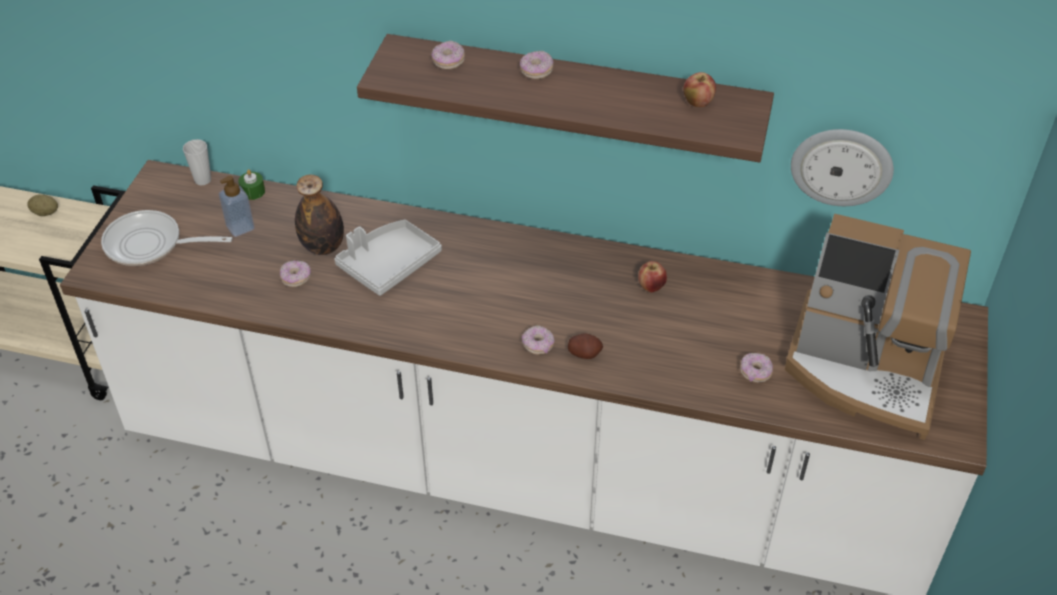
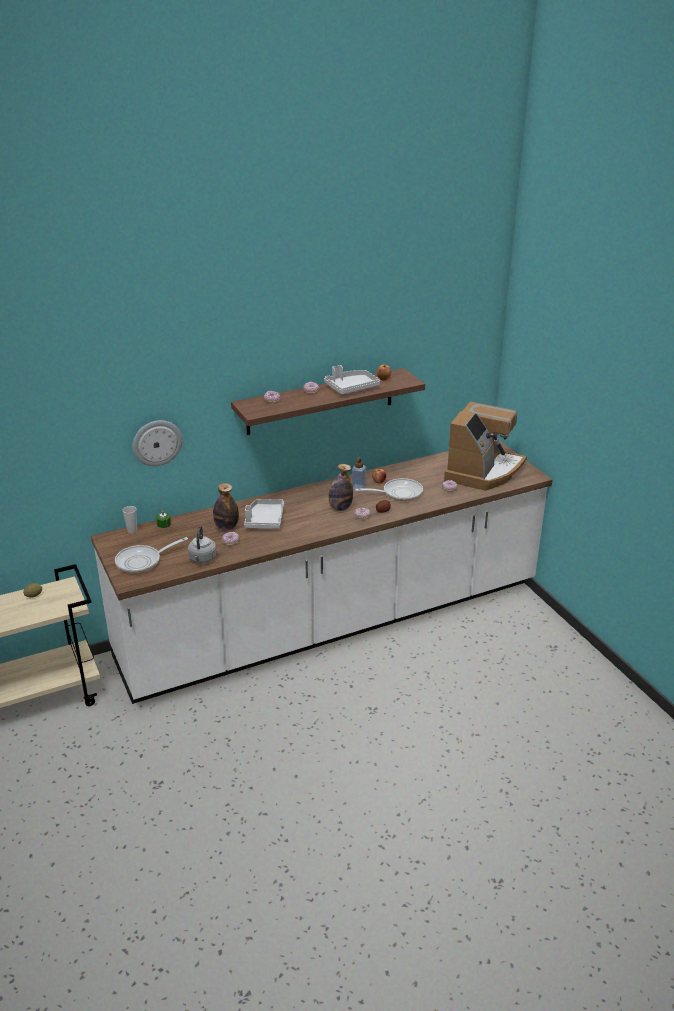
camera: 40 degrees left, 15 degrees down
soap dispenser [219,176,255,237] -> soap dispenser moved to [352,457,366,490]
coffee machine [785,213,971,440] -> coffee machine turned 45 degrees counterclockwise [444,402,527,491]
wall clock [791,129,894,206] -> wall clock moved to [133,420,182,466]
none -> grey kettle [188,526,217,563]
none -> grey tray [324,365,380,394]
none -> bottle [329,464,353,511]
none -> frying pan [355,478,423,501]

